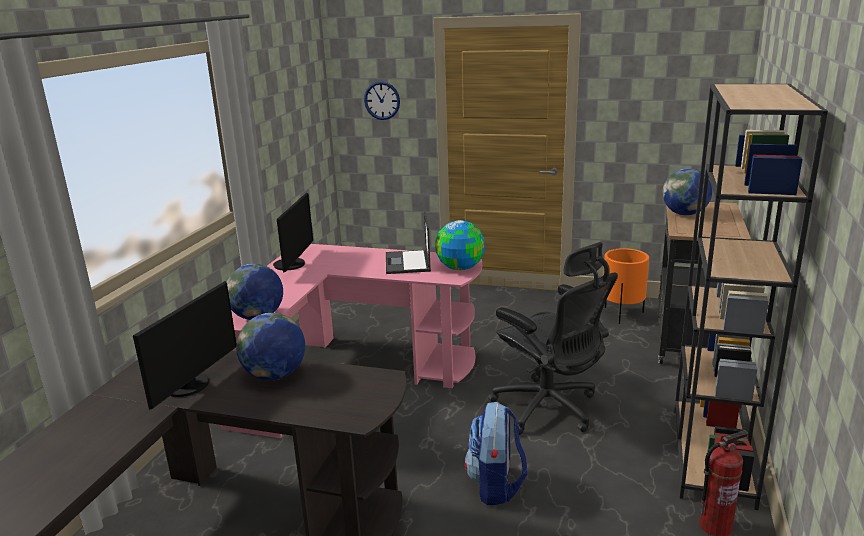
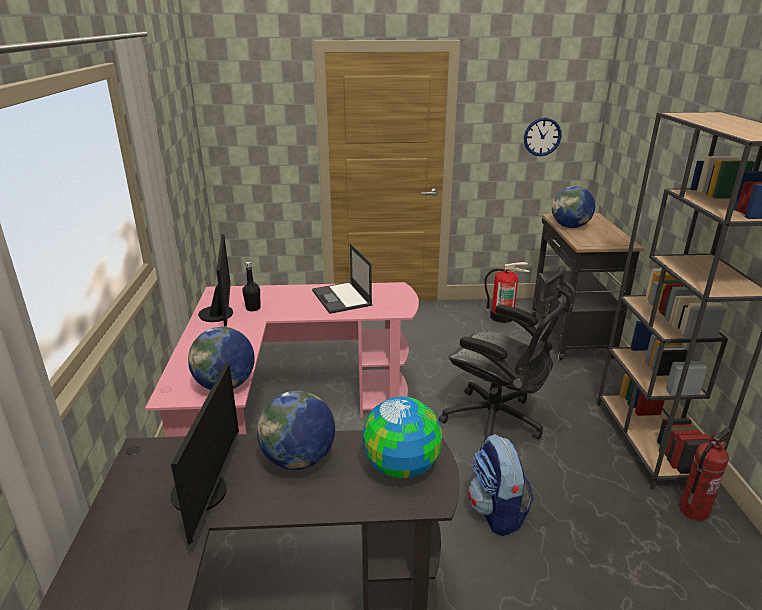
camera: 20 degrees left, 5 degrees up
wall clock [364,81,400,120] -> wall clock moved to [524,117,561,156]
globe [435,220,485,270] -> globe moved to [363,396,442,478]
orange planter [603,248,649,324] -> fire extinguisher [484,262,530,323]
none -> black bottle [242,262,260,311]

